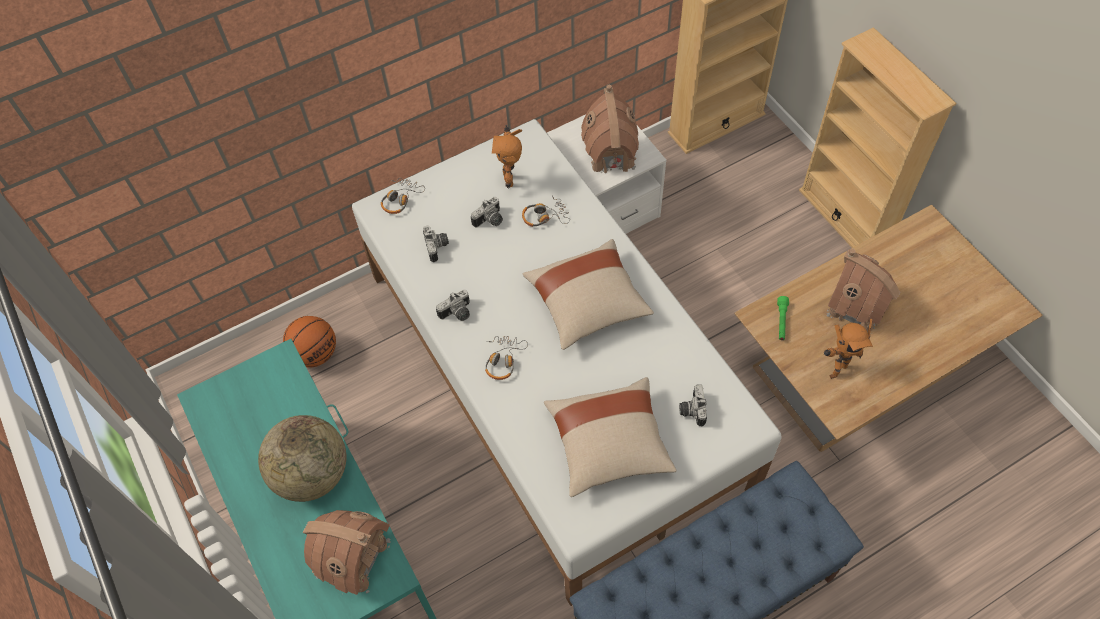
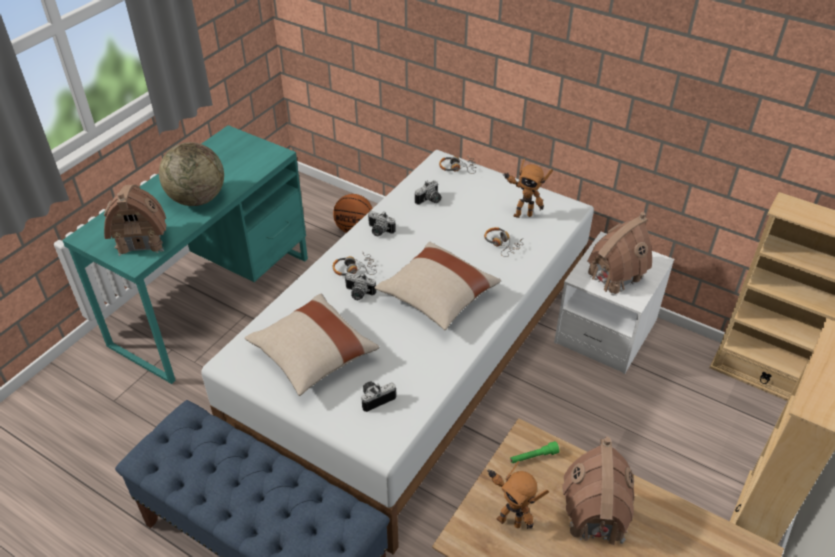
camera: 60 degrees right, 15 degrees down
camera [471,197,503,227] -> camera moved to [345,273,376,300]
toy robot [492,125,522,189] -> toy robot turned 135 degrees counterclockwise [504,159,553,218]

